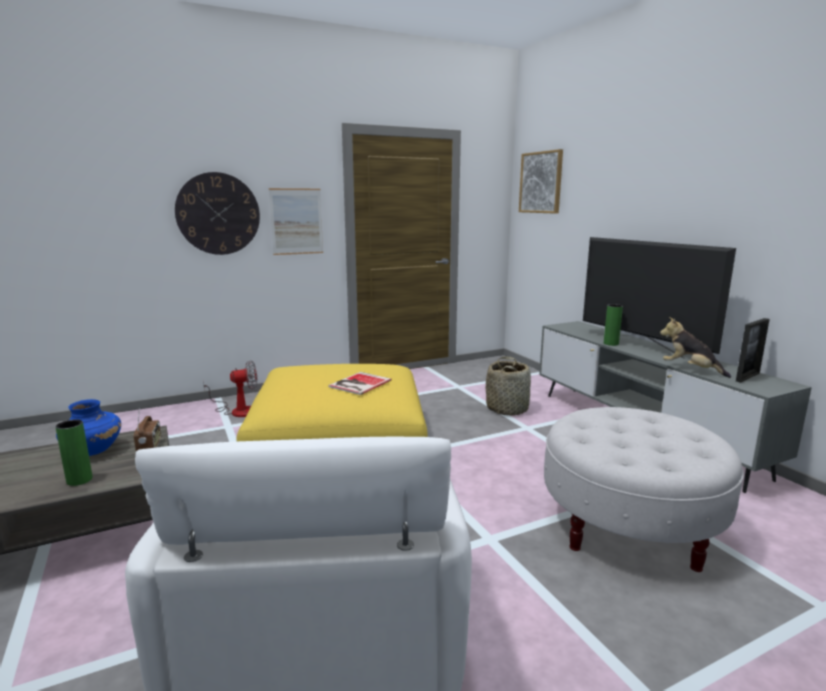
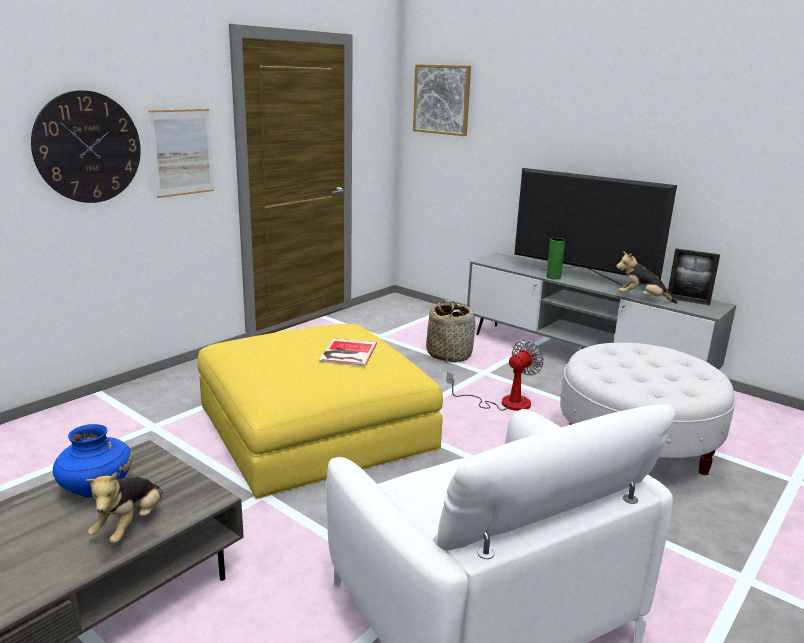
camera: 25 degrees left, 5 degrees up
green vase [55,419,93,486] -> plush toy [86,472,163,543]
radio [134,408,161,451] -> none
fan [203,360,257,417] -> fan moved to [447,340,544,411]
picture frame [736,318,770,383] -> picture frame turned 90 degrees clockwise [668,249,720,305]

